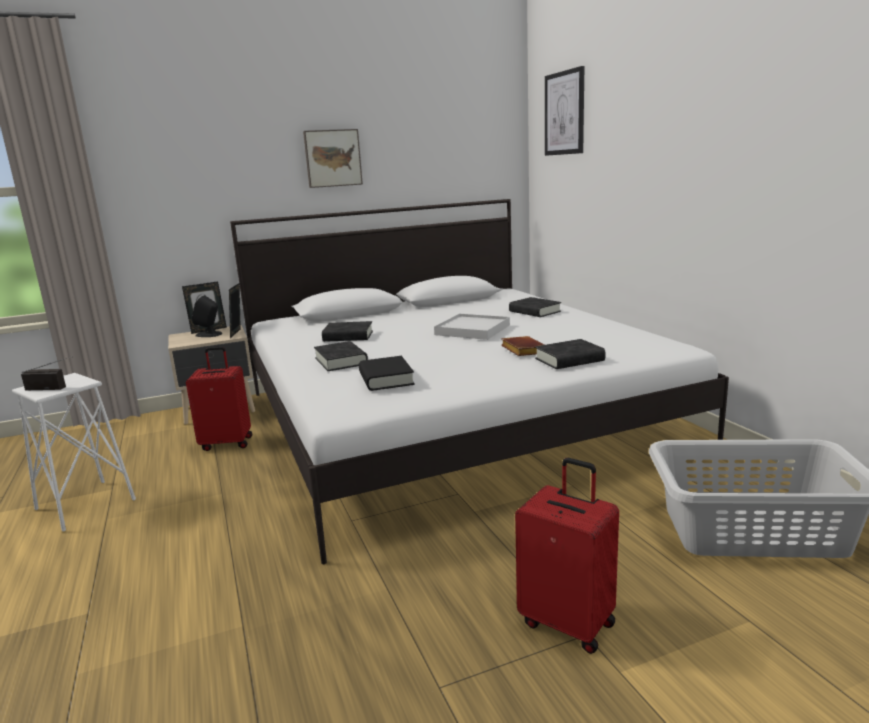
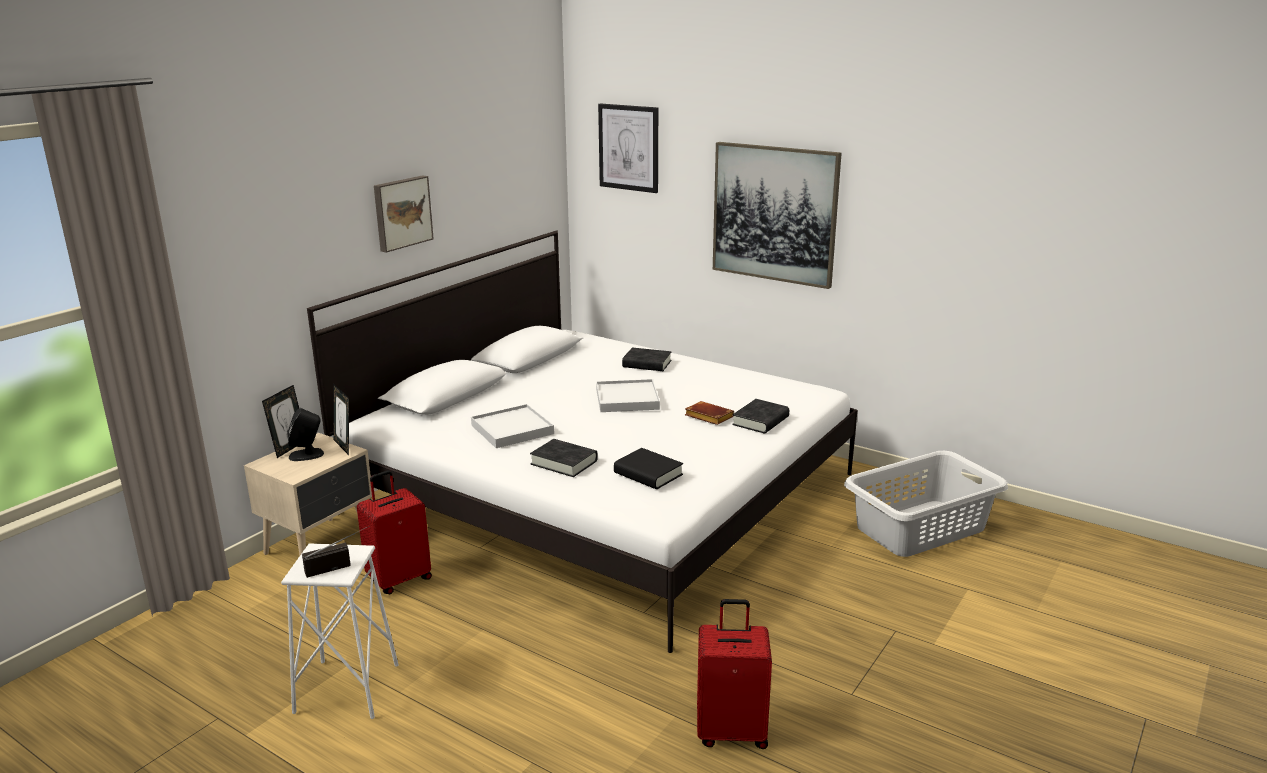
camera: 35 degrees left, 5 degrees up
black book [322,321,373,342] -> white tray [471,404,554,448]
red suitcase [515,458,619,654] -> red suitcase moved to [697,599,772,749]
none -> picture [713,142,842,289]

